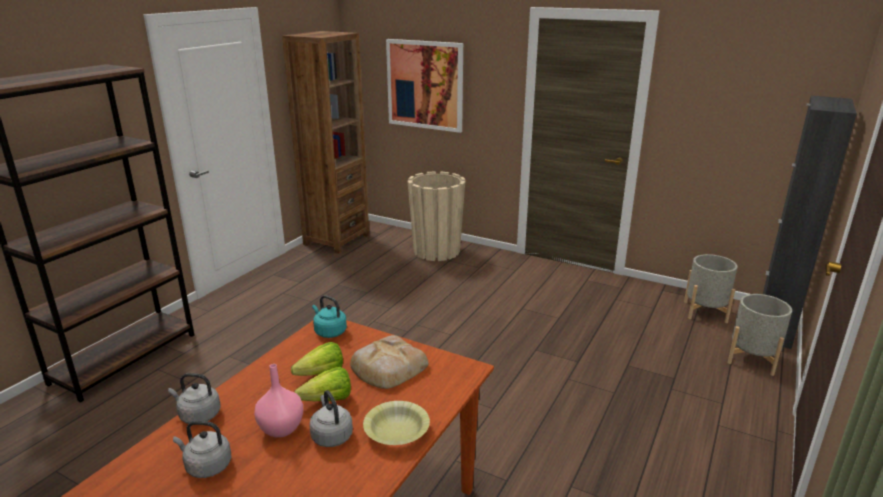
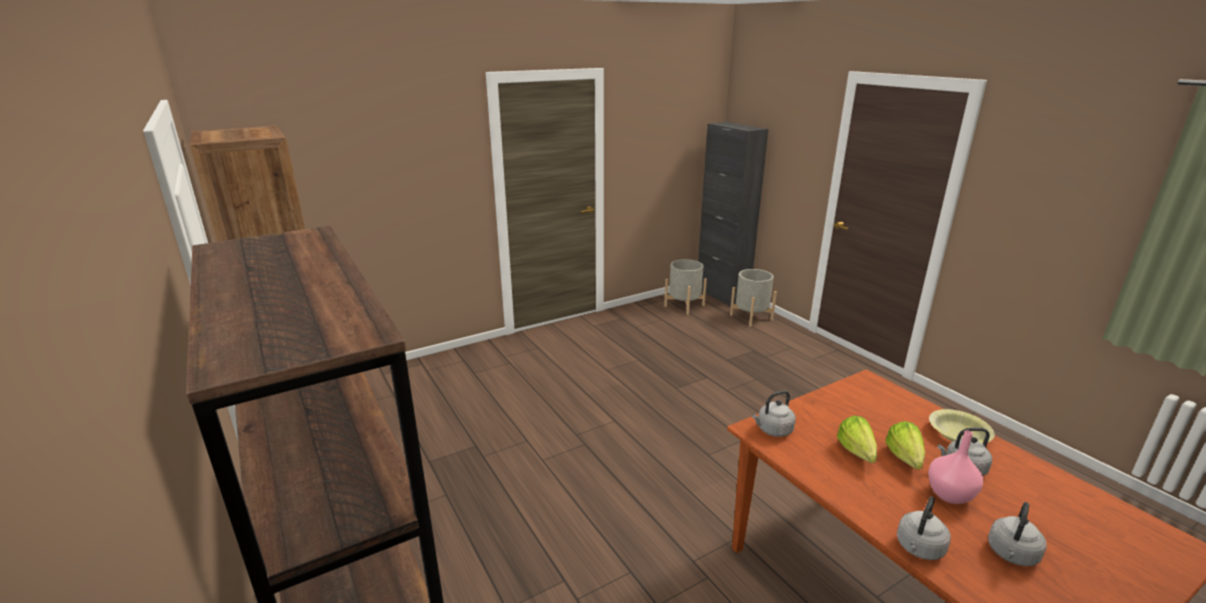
camera: 60 degrees left, 0 degrees up
turquoise kettle [312,295,347,338] -> grey kettle [752,390,796,437]
bread [350,335,429,389] -> none
picture [386,39,463,133] -> none
beige planter [407,171,466,261] -> none

